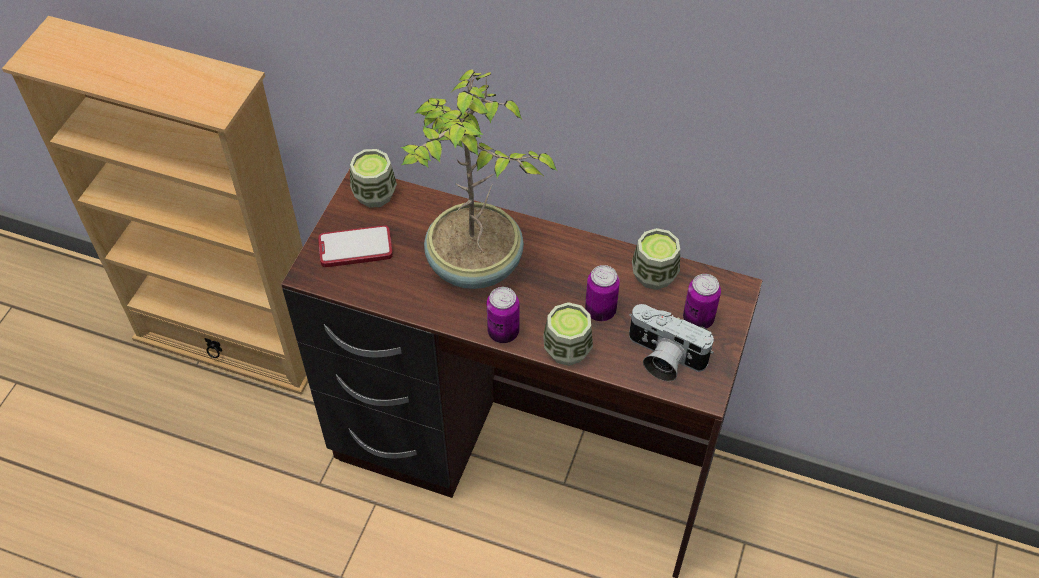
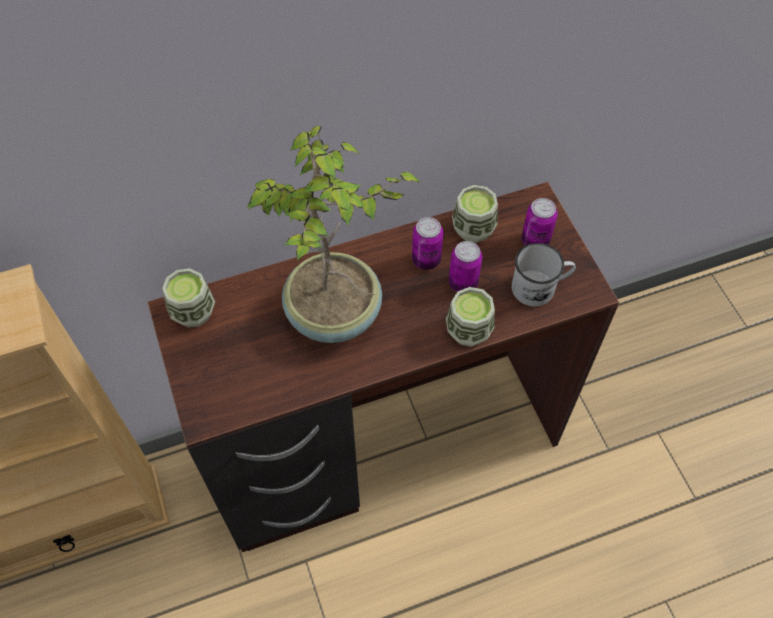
camera: 40 degrees left, 5 degrees up
phone [318,225,393,267] -> none
can [487,287,519,343] -> can moved to [412,217,444,270]
camera [629,304,714,382] -> white mug [512,243,576,306]

